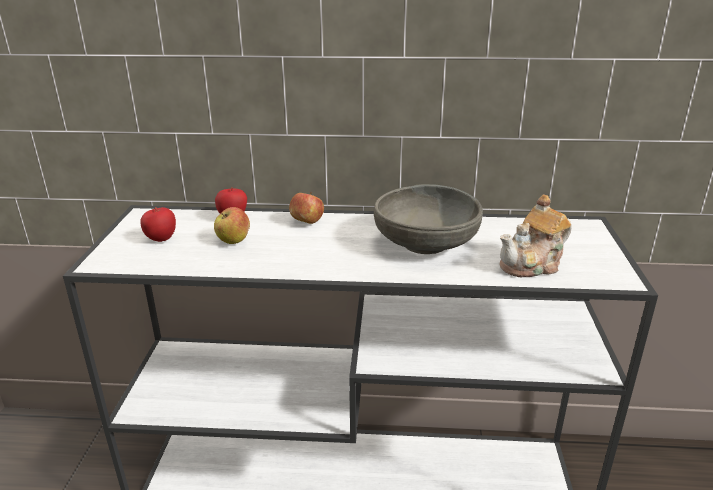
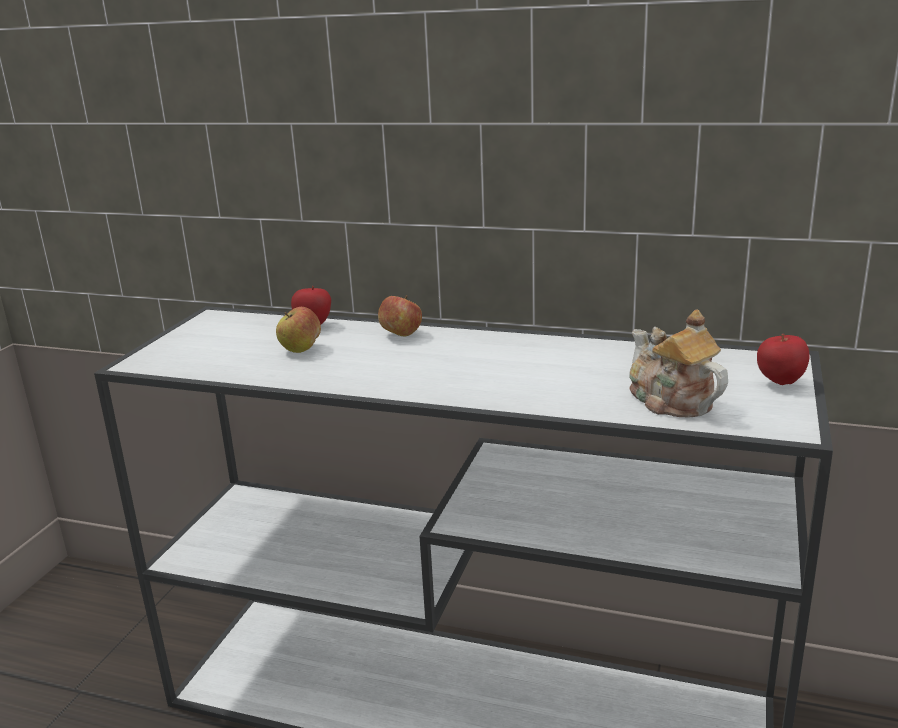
camera: 15 degrees right, 5 degrees down
apple [140,207,176,242] -> apple moved to [757,334,809,385]
grey bowl [374,184,483,254] -> none
teapot [500,194,572,277] -> teapot turned 75 degrees clockwise [629,310,728,418]

